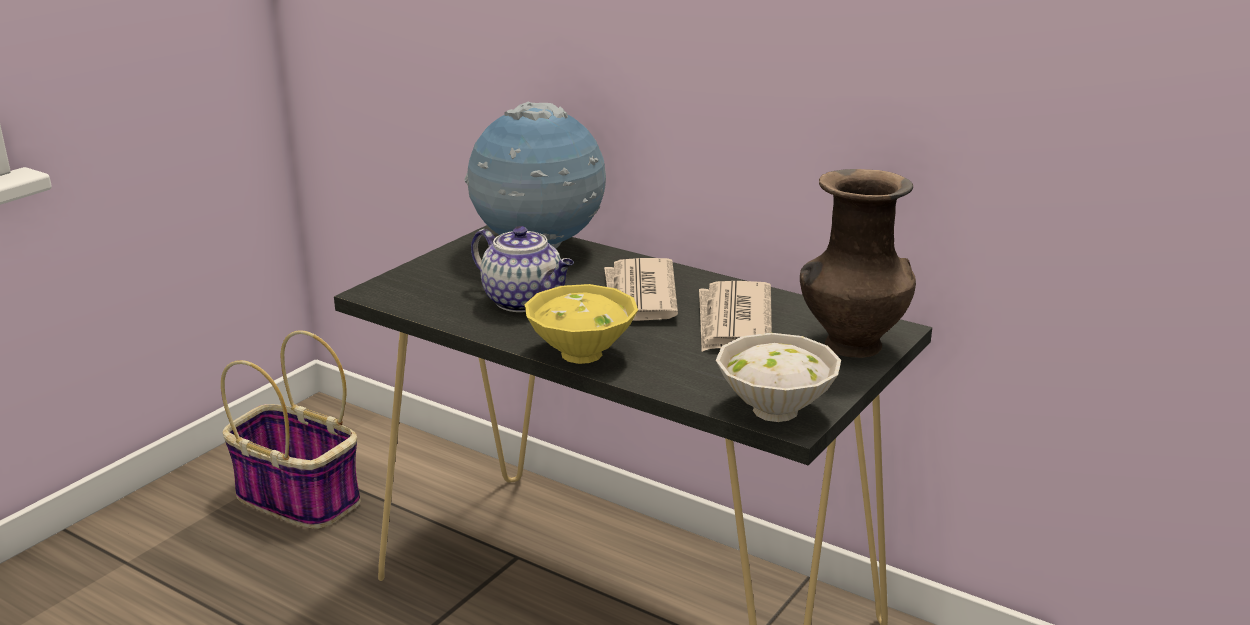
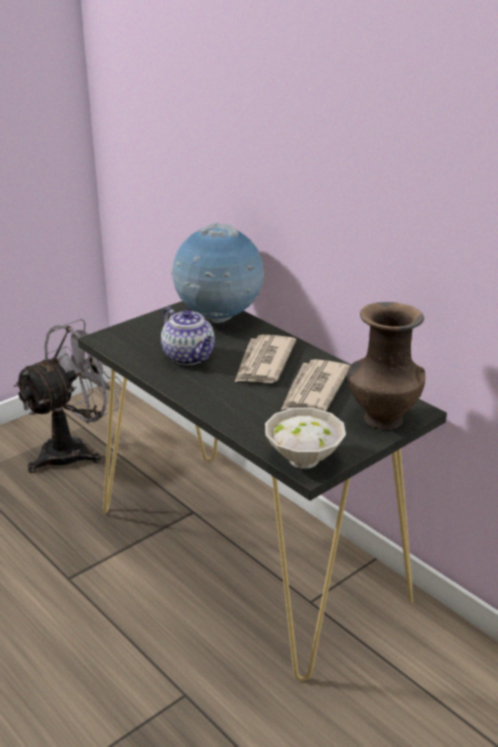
camera: 15 degrees right, 5 degrees up
basket [221,330,361,529] -> grey fan [13,319,123,473]
yellow bowl [525,284,638,364] -> none

